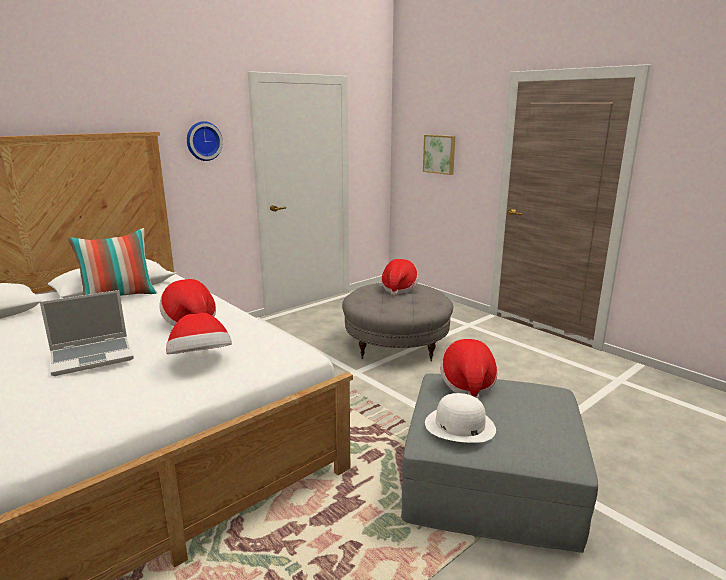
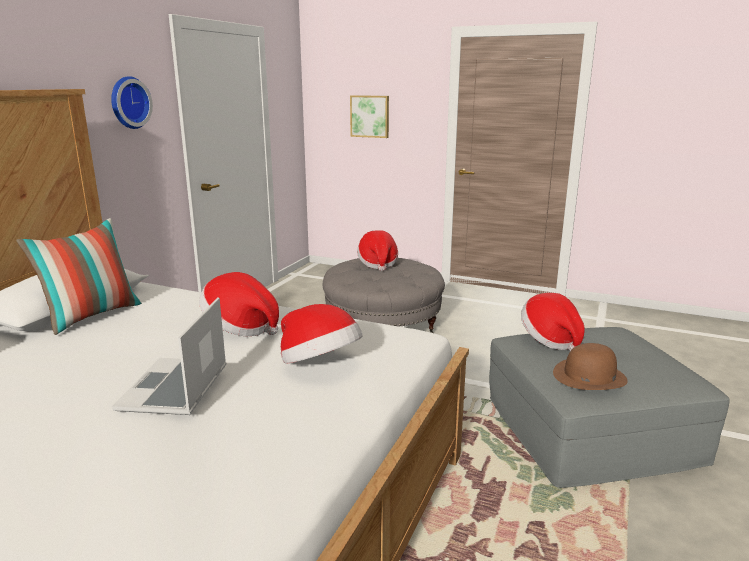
camera: 25 degrees left, 0 degrees up
laptop [40,290,134,376] -> laptop turned 150 degrees clockwise [112,297,226,415]
white hat [425,393,496,443] -> brown hat [553,343,628,390]

